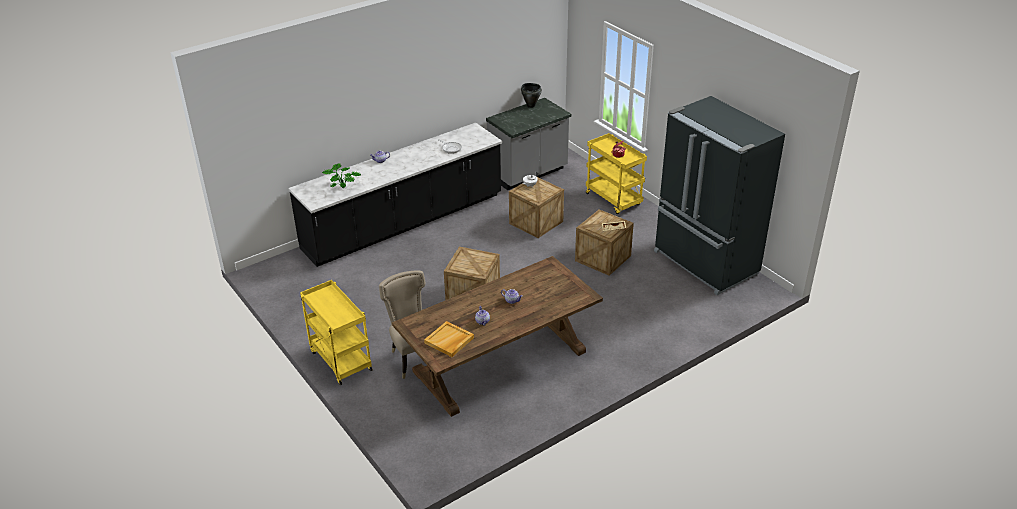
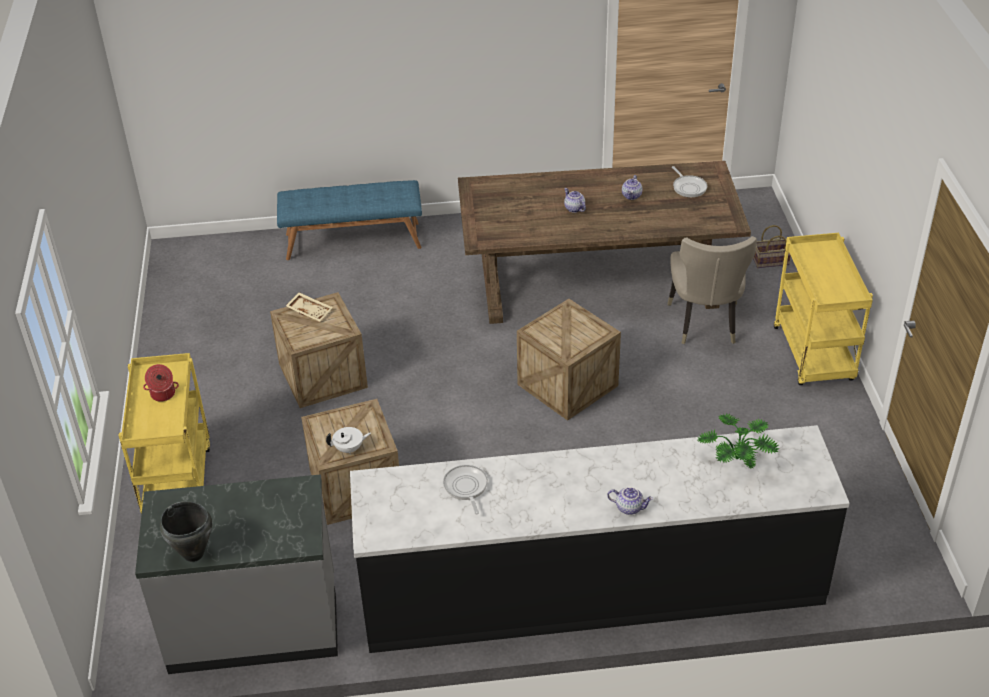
camera: 150 degrees left, 5 degrees up
beige tray [424,321,474,357] -> frying pan [672,166,707,197]
black fridge [654,96,785,295] -> none
none -> blue bench [277,180,422,260]
none -> basket [753,225,791,268]

